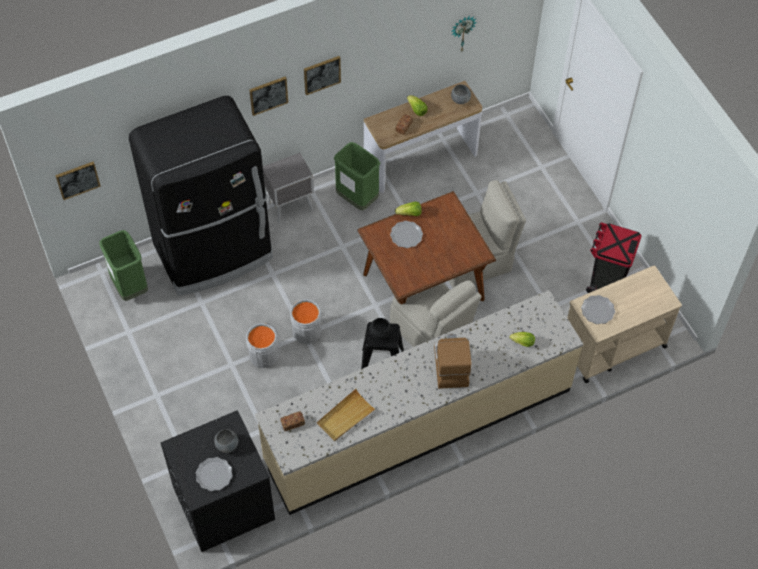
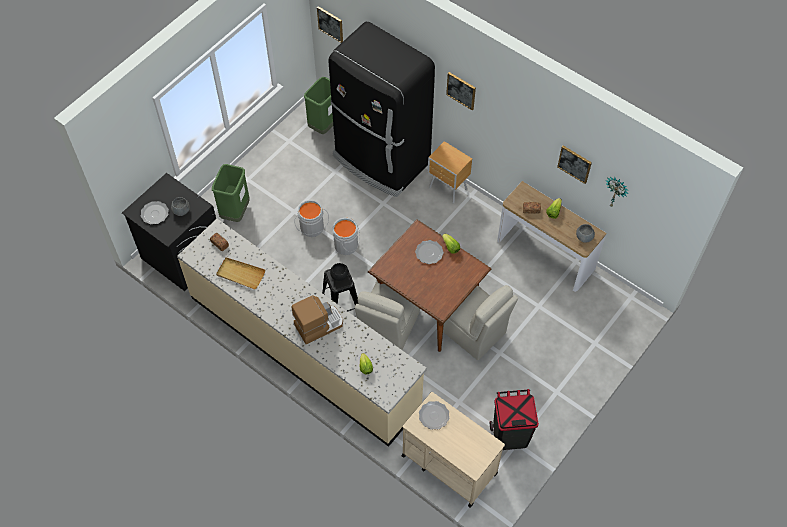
camera: 65 degrees right, 0 degrees up
grey nightstand [263,153,314,223] -> brown nightstand [428,141,472,204]
picture [304,56,341,95] -> picture moved to [557,146,592,184]
green trash can [334,142,380,210] -> green trash can moved to [212,164,250,222]

